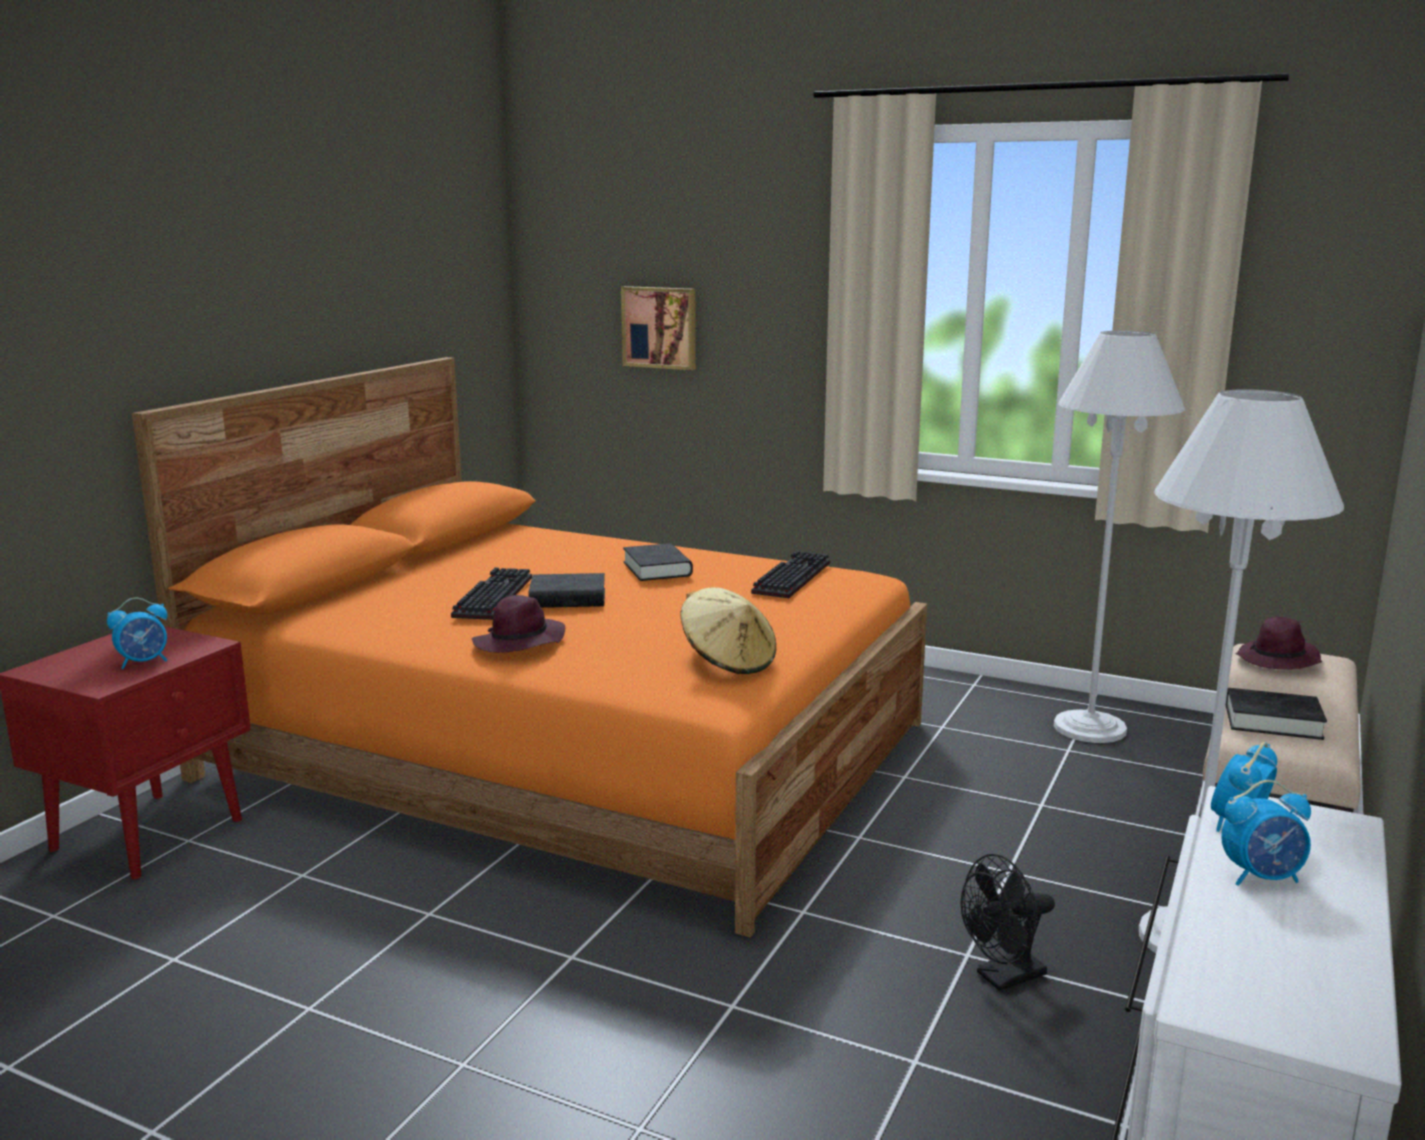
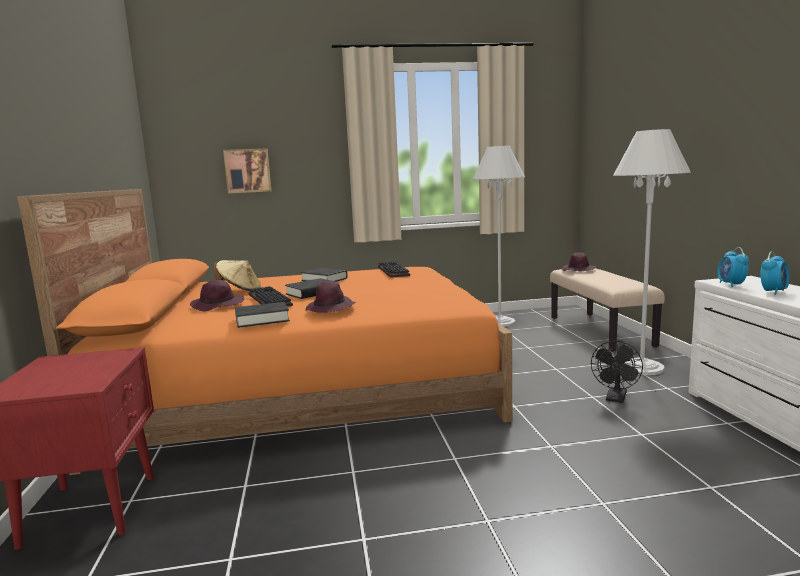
camera: 35 degrees left, 5 degrees down
alarm clock [107,598,168,669] -> none
beige hat [680,587,776,674] -> beige hat moved to [214,260,261,291]
black book [1226,688,1327,740] -> black book moved to [235,302,290,328]
none -> purple hat [190,280,245,311]

